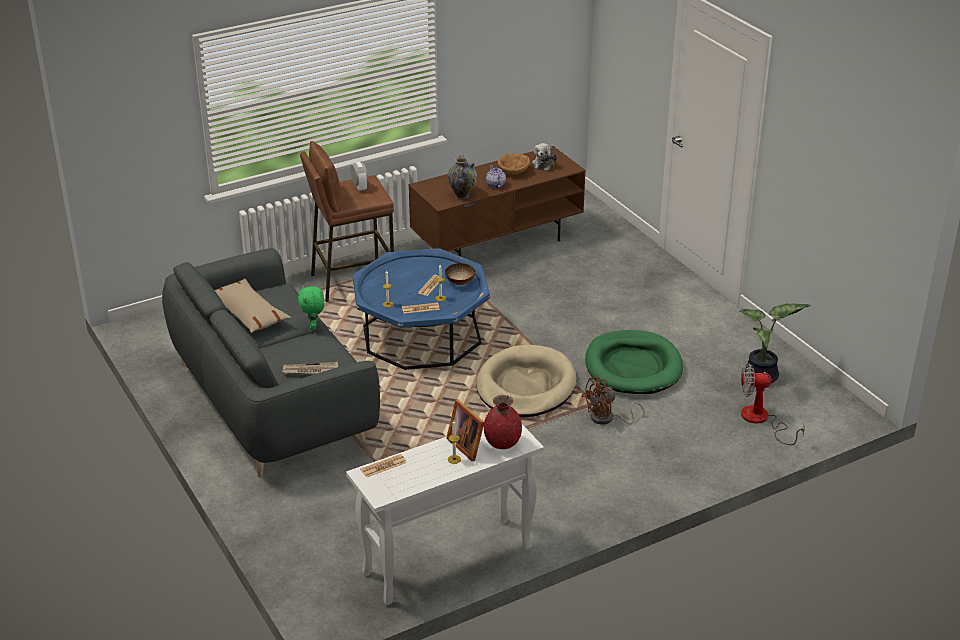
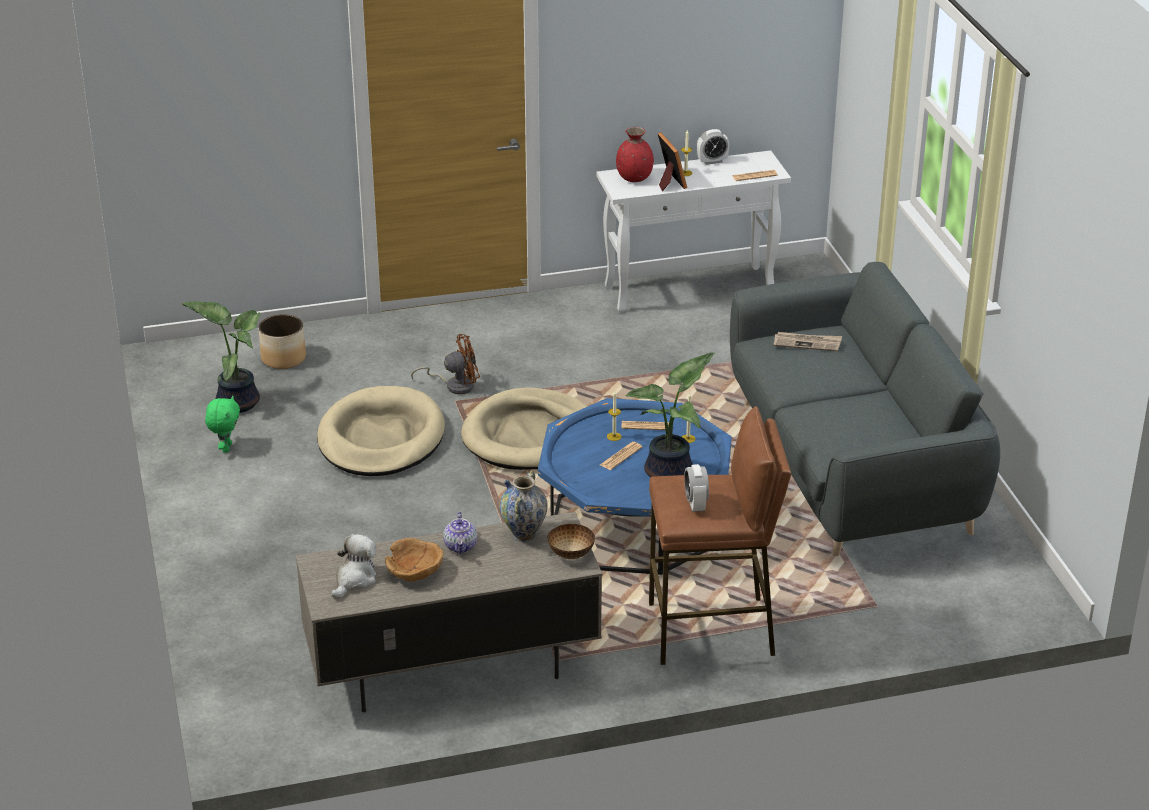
camera: 165 degrees left, 0 degrees up
beige pillow [215,278,291,333] -> none
green plush toy [298,285,325,330] -> green plush toy moved to [205,396,240,452]
brown tv stand [408,146,586,256] -> grey tv stand [296,512,602,712]
bowl [445,263,476,285] -> bowl moved to [547,524,595,559]
green dog bed [585,330,683,394] -> beige dog bed [317,386,445,476]
fan [741,363,805,445] -> planter [258,314,306,369]
none -> potted plant [626,352,715,477]
none -> alarm clock [697,129,729,165]

